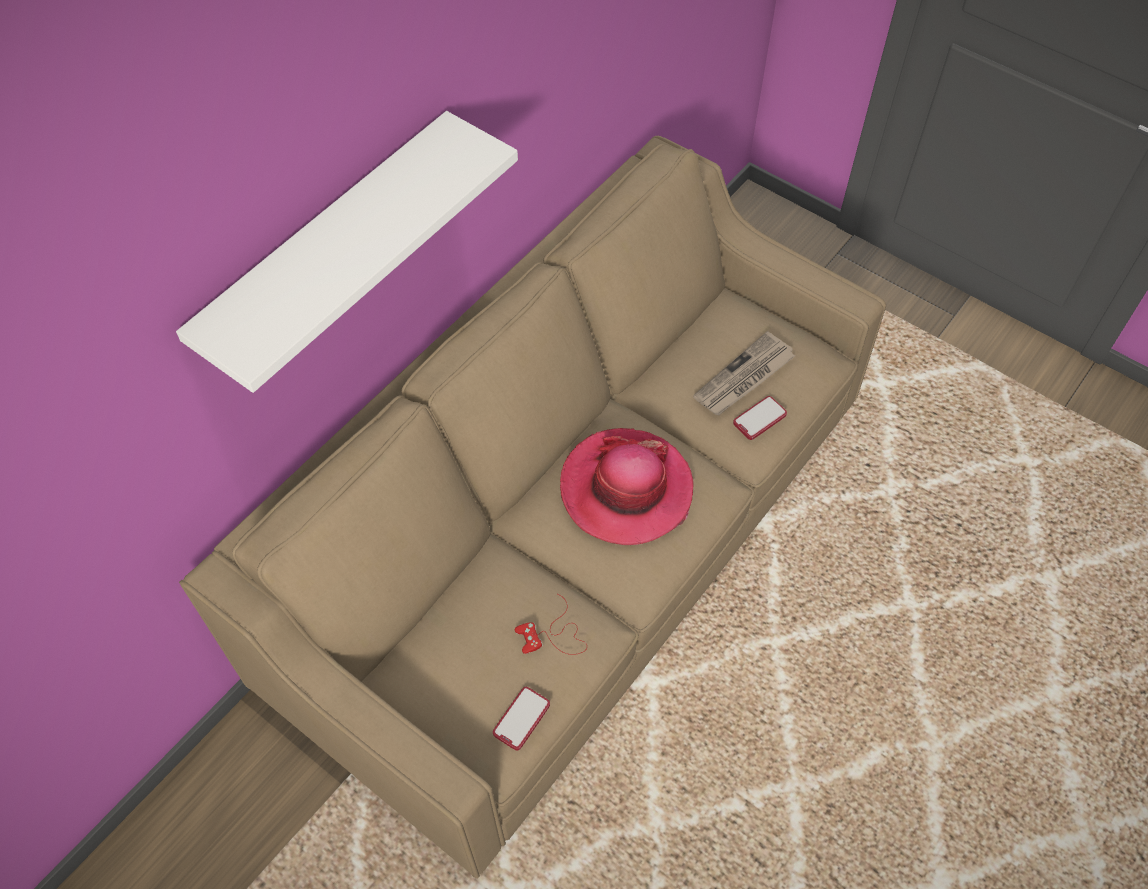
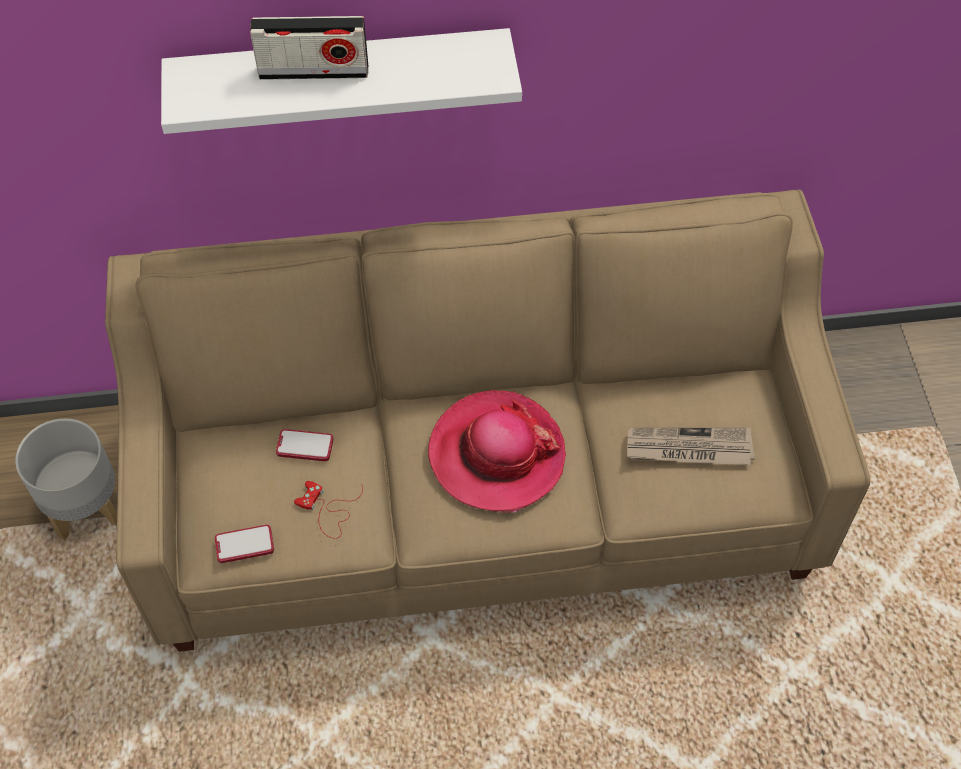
camera: 45 degrees right, 0 degrees up
phone [733,396,787,440] -> phone moved to [276,429,333,461]
none -> grey planter [15,418,117,540]
none -> radio [250,16,368,80]

